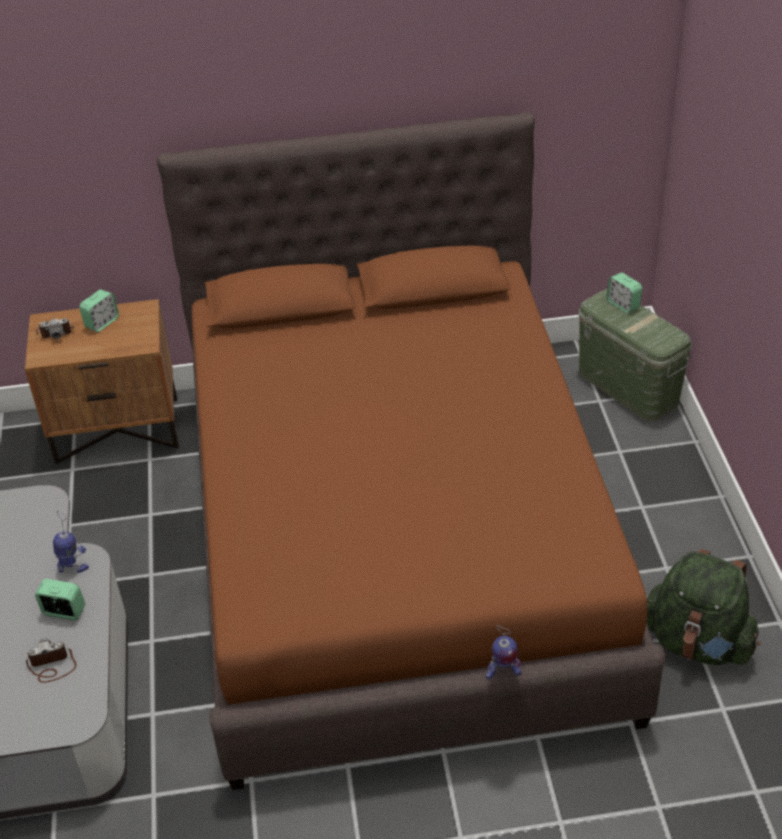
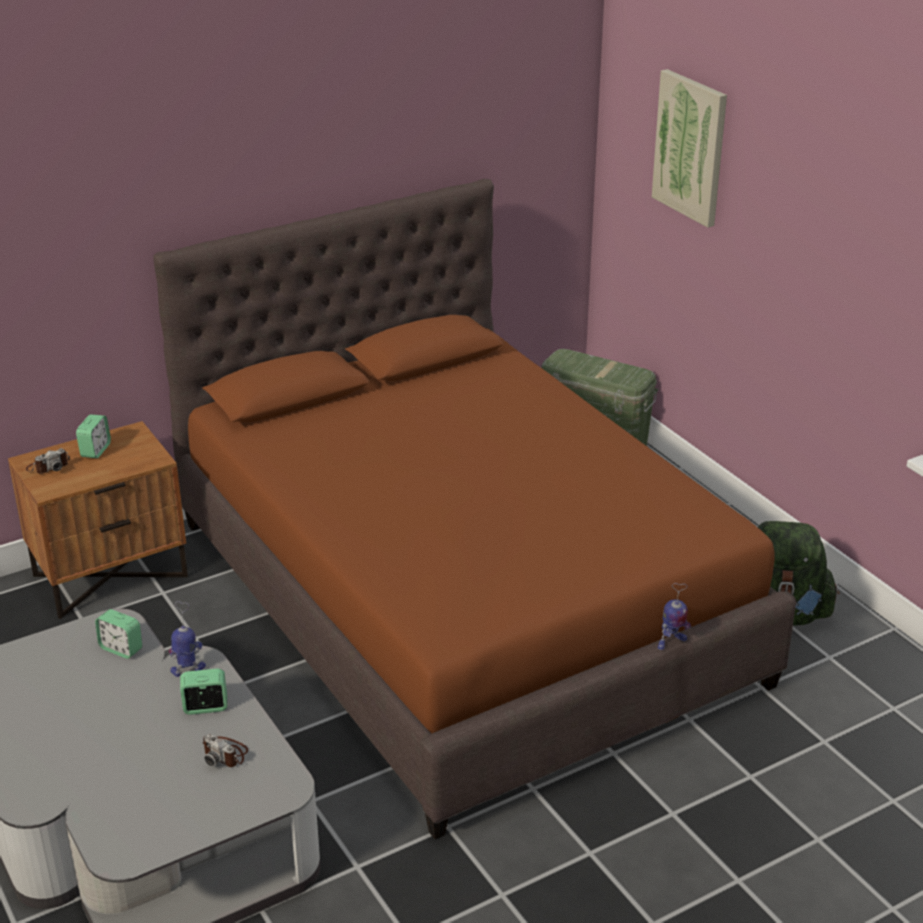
camera: 25 degrees left, 10 degrees down
camera [26,639,77,683] -> camera turned 105 degrees counterclockwise [202,734,248,767]
alarm clock [607,273,642,313] -> alarm clock moved to [95,609,142,659]
none -> picture [652,69,727,228]

